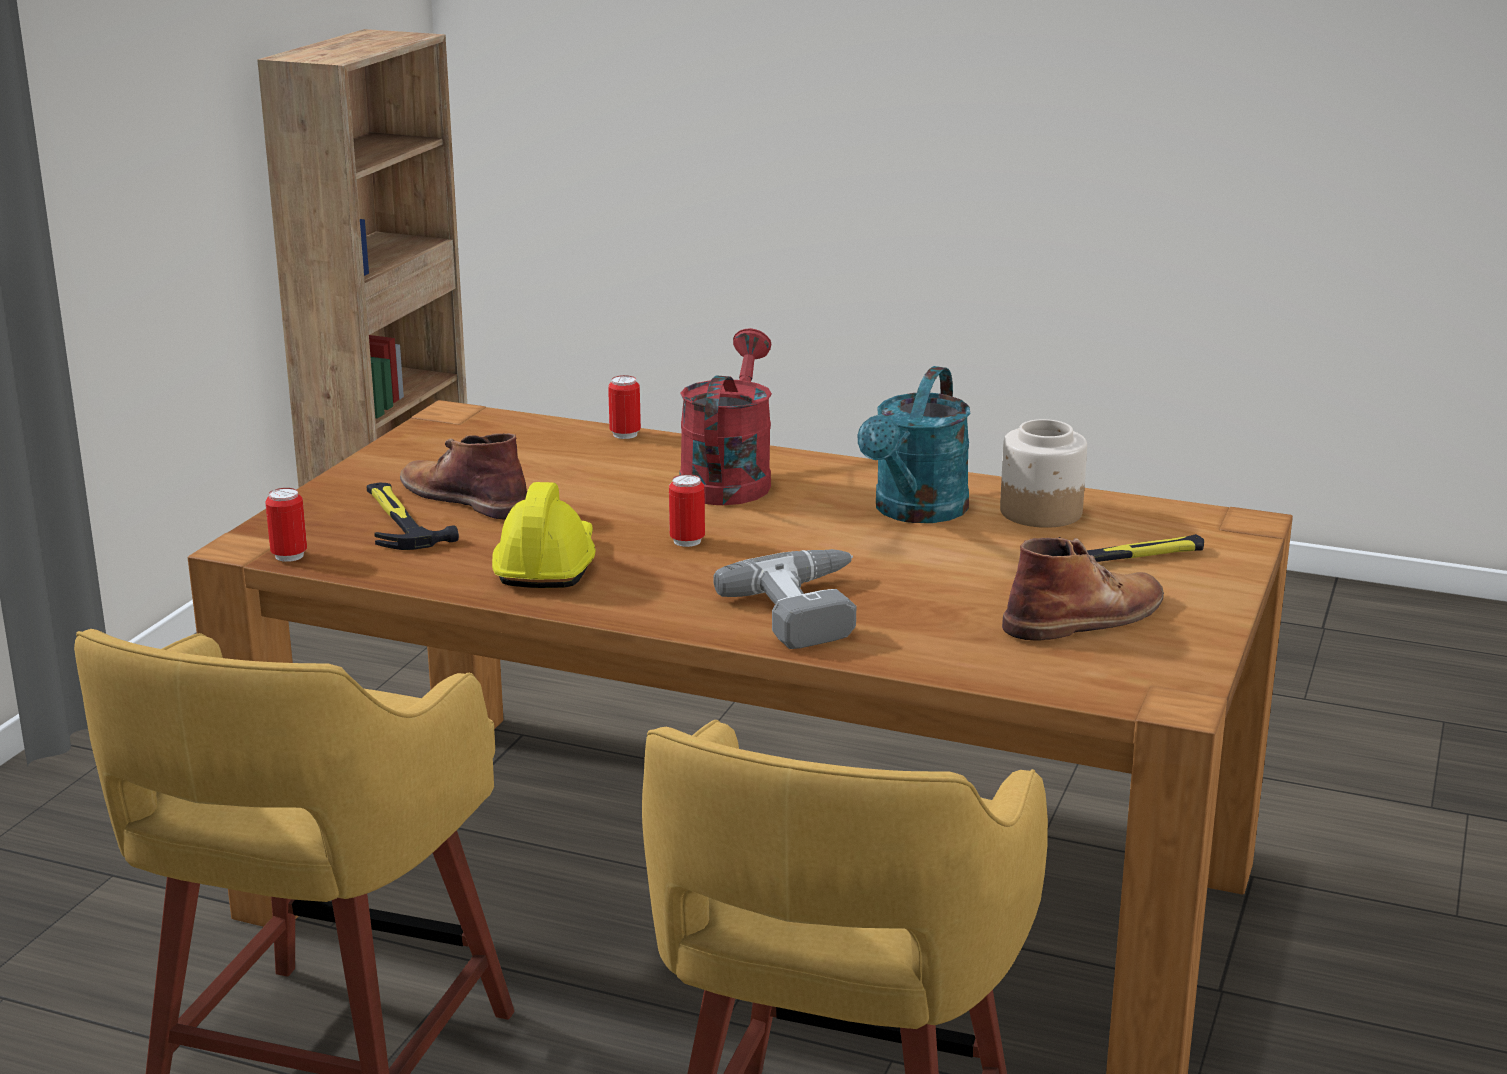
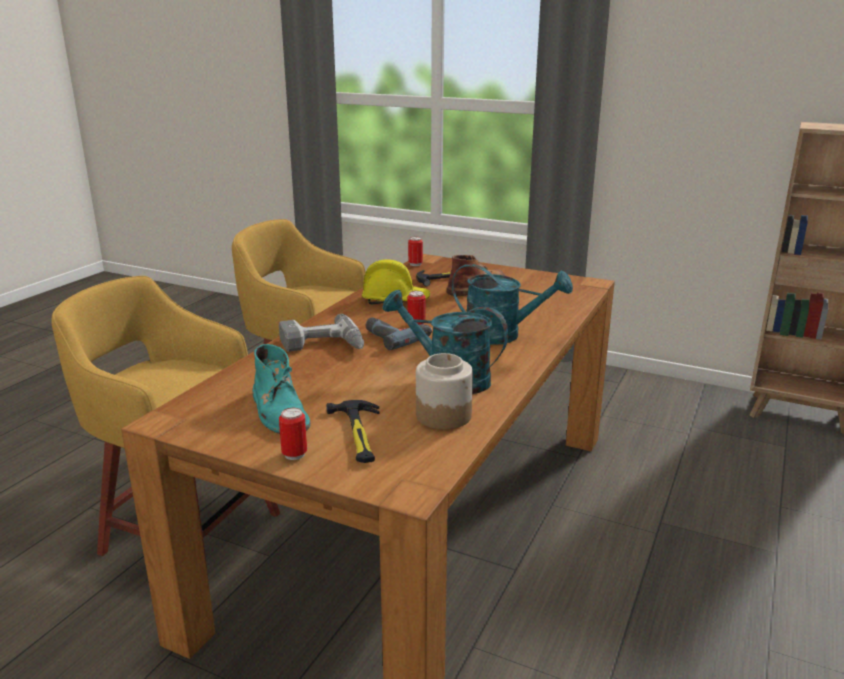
camera: 95 degrees right, 0 degrees up
can [608,375,641,439] -> can moved to [279,408,307,460]
red watering can [679,328,772,505] -> turquoise watering can [452,264,573,345]
brown boot [1002,538,1164,641] -> turquoise boot [252,344,310,434]
none -> power drill [366,317,432,350]

